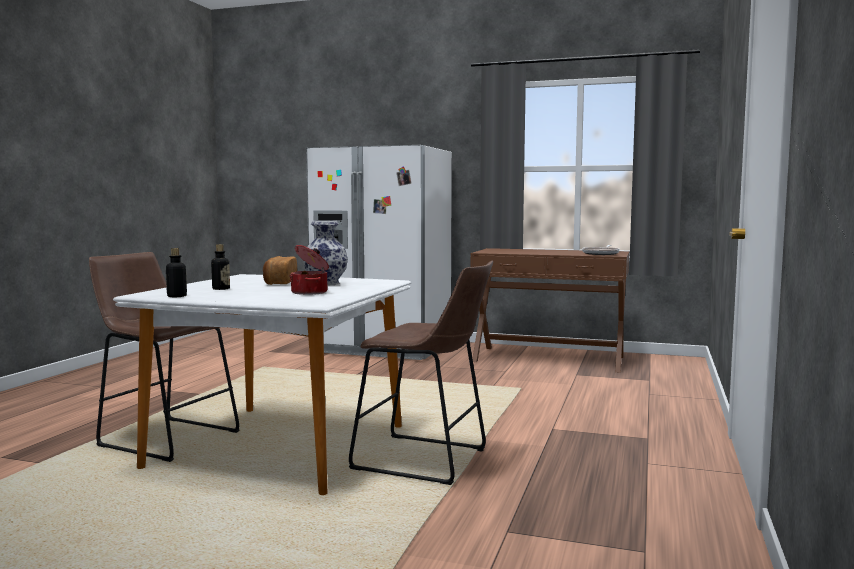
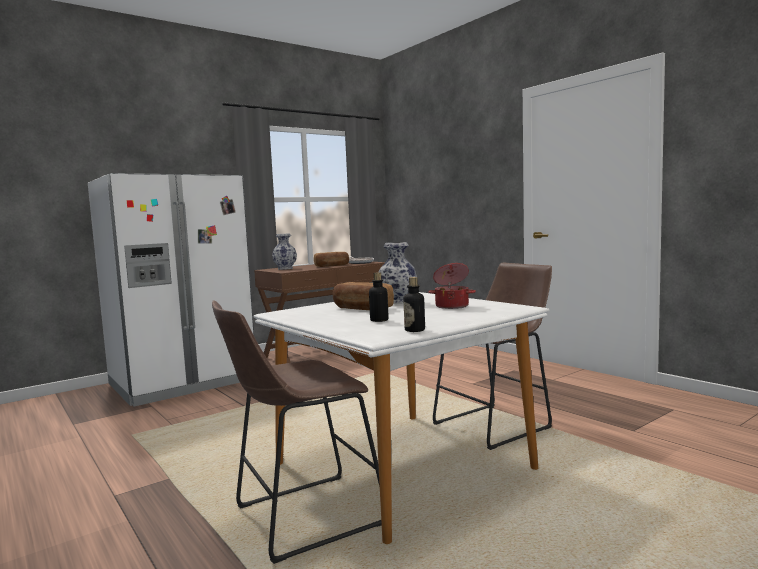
camera: 55 degrees left, 0 degrees up
none -> vase [272,234,297,270]
none -> bread [314,252,349,267]

